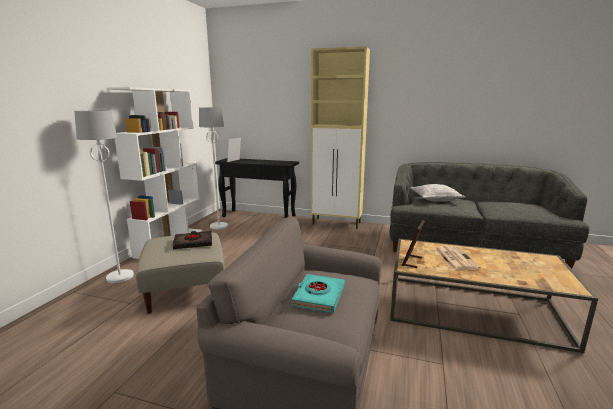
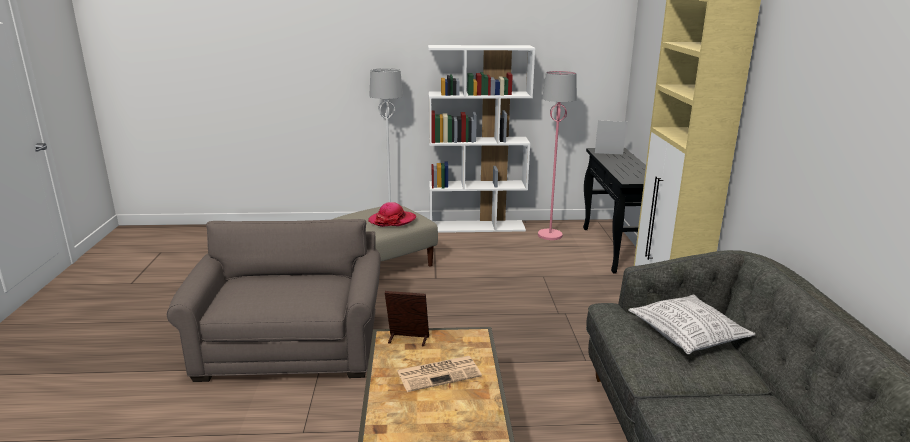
camera: 70 degrees right, 5 degrees up
black book [173,231,212,249] -> hat [368,202,416,227]
white floor lamp [199,107,228,230] -> pink floor lamp [538,71,577,240]
turquoise book [291,274,345,313] -> none

